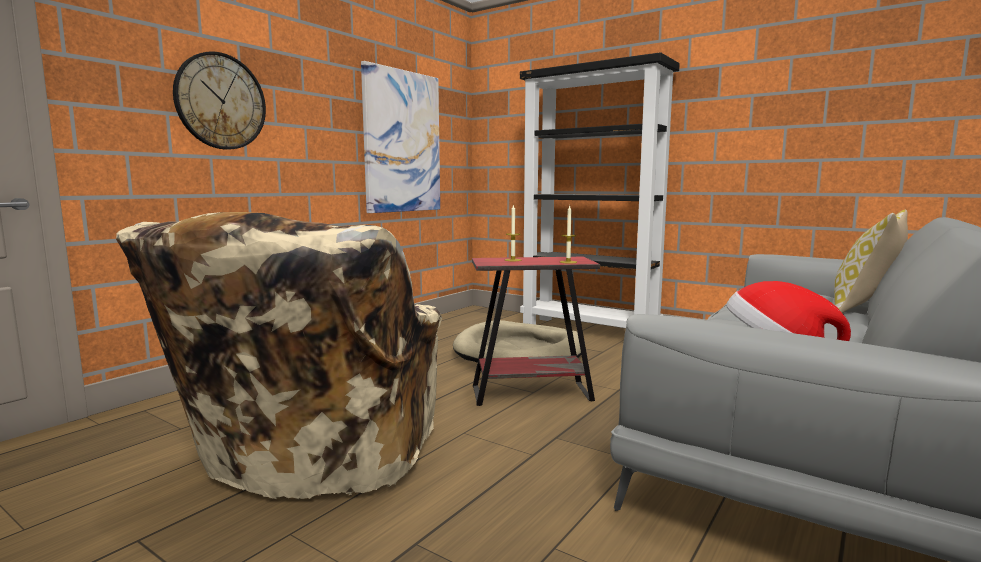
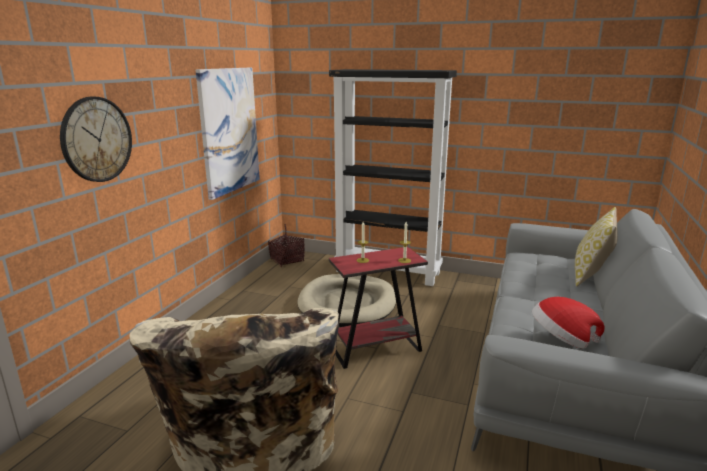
camera: 15 degrees left, 10 degrees up
none -> basket [268,224,305,267]

